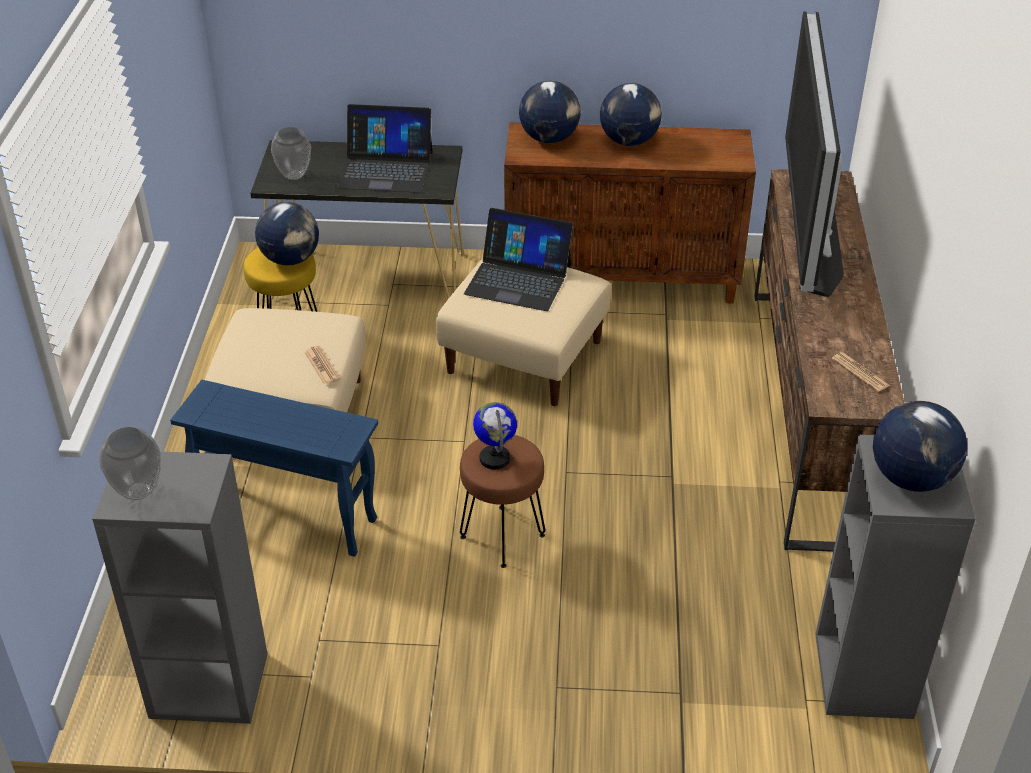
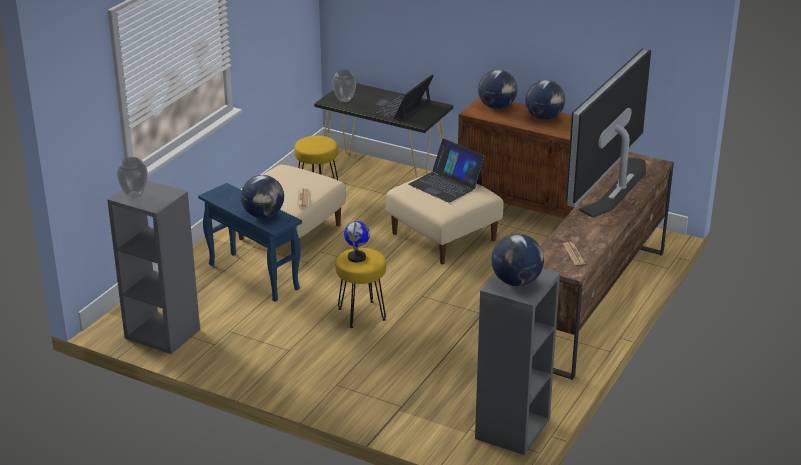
camera: 25 degrees right, 10 degrees down
globe [255,202,319,266] -> globe moved to [241,175,284,218]
laptop [337,104,432,193] -> laptop turned 90 degrees clockwise [364,75,434,122]
brown stool [460,435,545,568] -> yellow stool [336,248,386,328]

